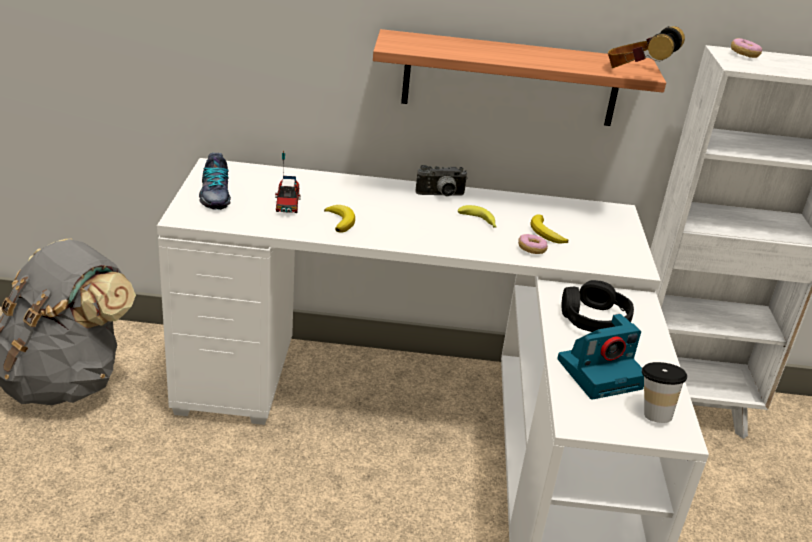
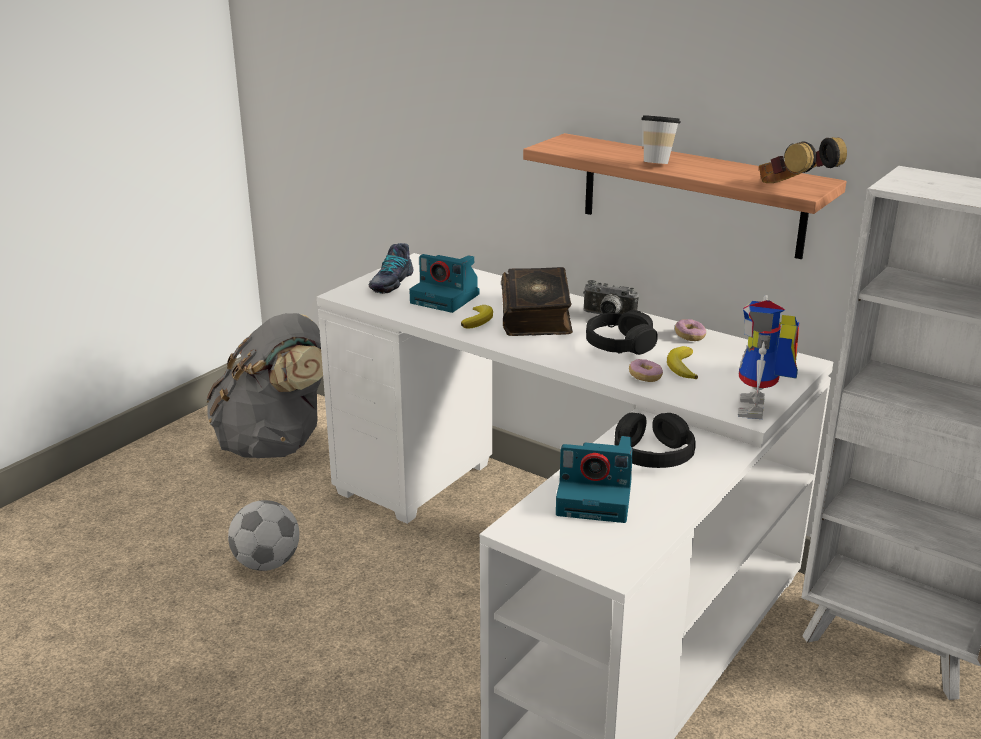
camera: 35 degrees right, 5 degrees down
toy truck [275,151,301,213] -> camera [409,254,479,313]
banana [458,205,496,228] -> black headphones [586,310,658,355]
cup [642,362,688,423] -> cup moved to [642,115,680,164]
donut [731,38,762,58] -> donut moved to [675,319,706,341]
none -> football [228,500,299,571]
none -> book [501,267,573,336]
none -> toy robot [738,295,799,419]

